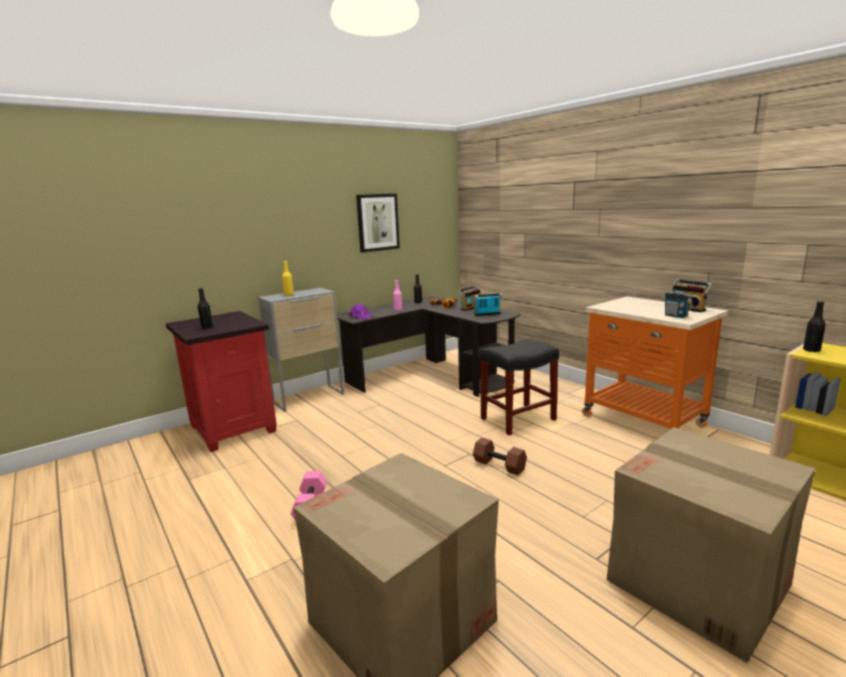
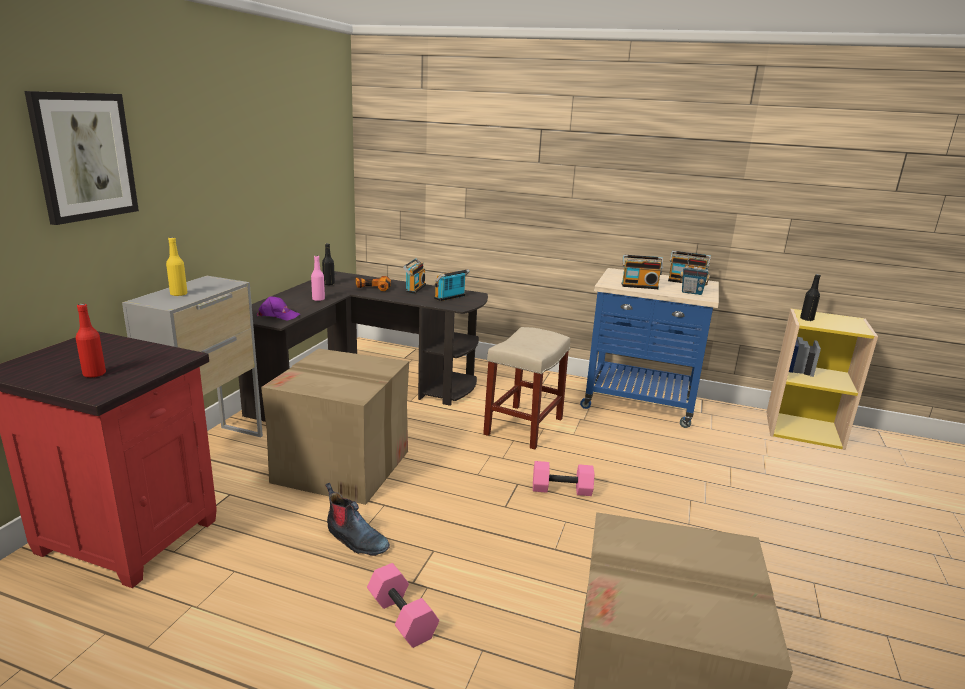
camera: 35 degrees left, 5 degrees up
black bottle [198,288,213,329] -> red bottle [76,304,106,378]
picture [356,194,400,253] -> picture moved to [24,91,139,225]
brown dumbbell [473,438,527,475] -> pink dumbbell [533,461,594,496]
black stool [480,339,559,435] -> beige stool [483,327,570,450]
orange cart [582,296,728,429] -> blue cart [580,268,719,428]
cardboard box [607,427,816,663] -> cardboard box moved to [261,348,409,505]
none -> boot [325,483,390,556]
none -> radio [622,255,663,289]

